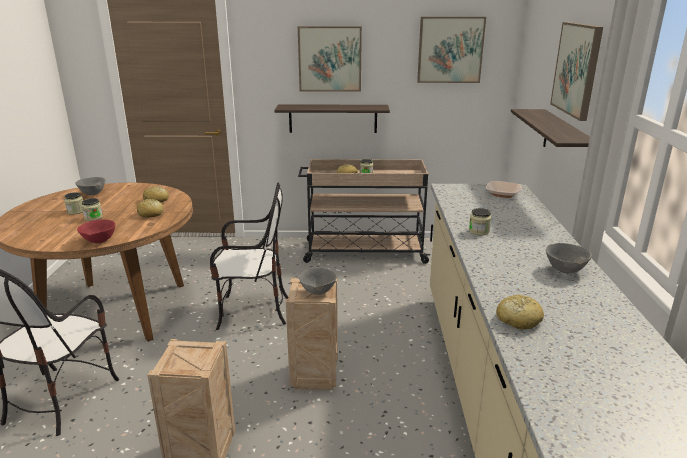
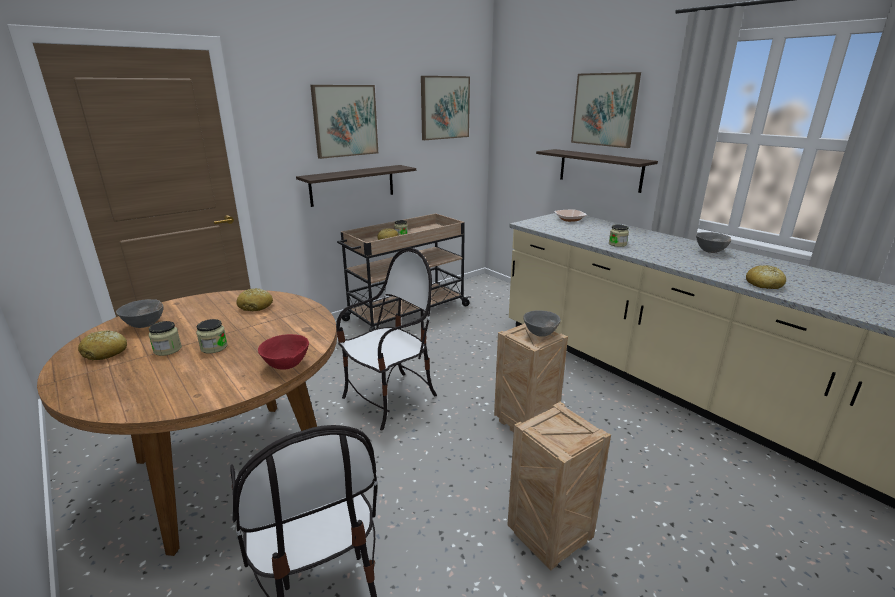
camera: 40 degrees left, 0 degrees up
bread [137,199,164,218] -> bread moved to [78,330,127,360]

